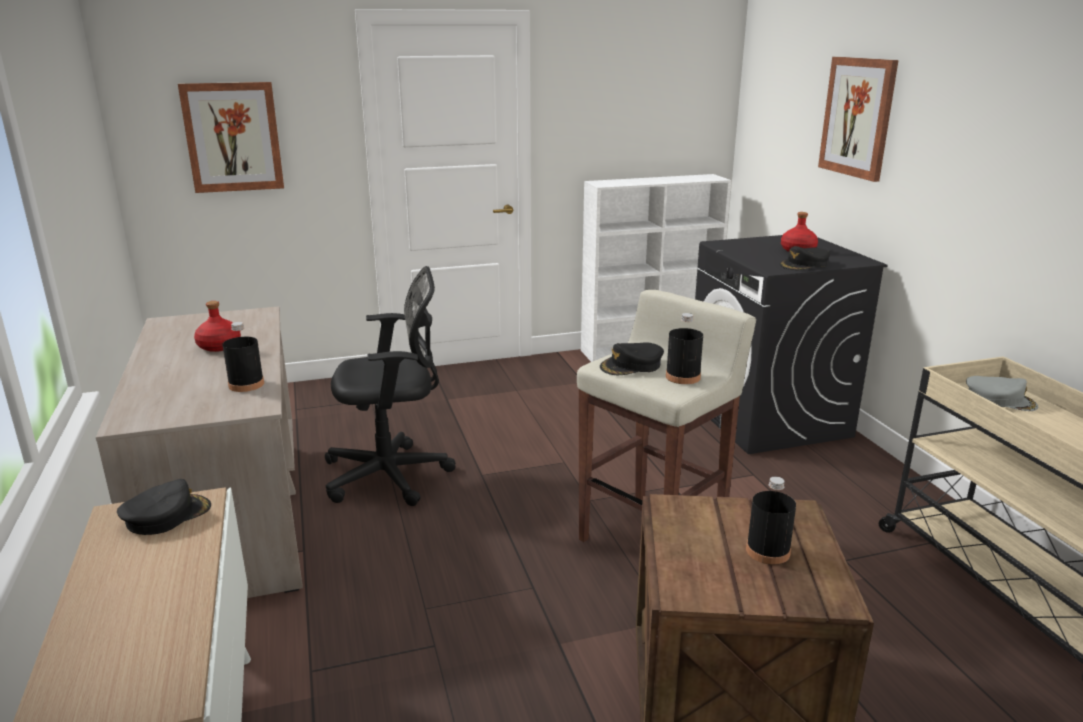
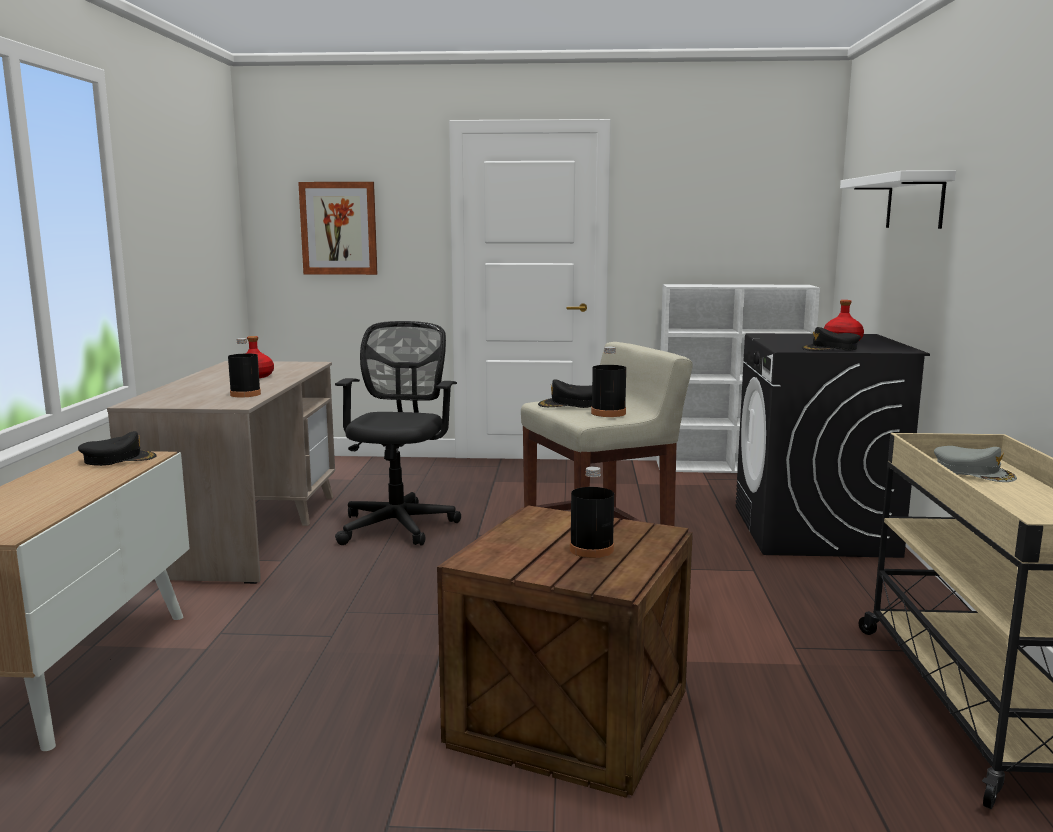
camera: 20 degrees right, 10 degrees down
black office chair [325,266,456,506] -> black office chair turned 90 degrees counterclockwise [335,321,461,546]
picture [818,57,899,182] -> white shelf [840,170,956,229]

